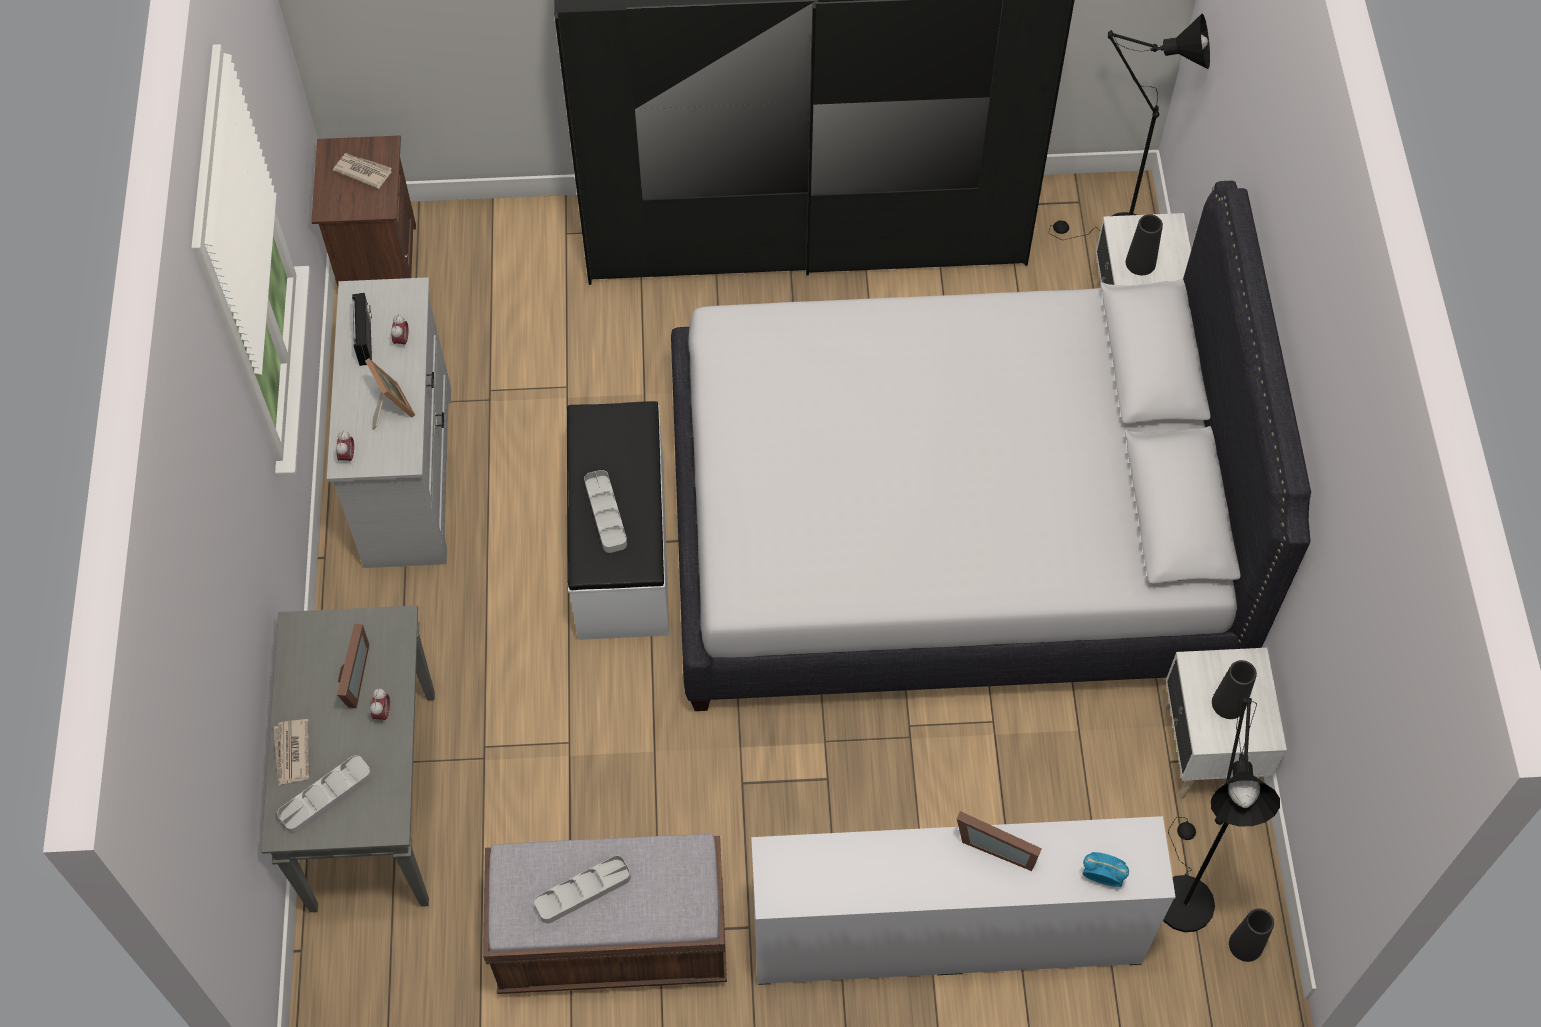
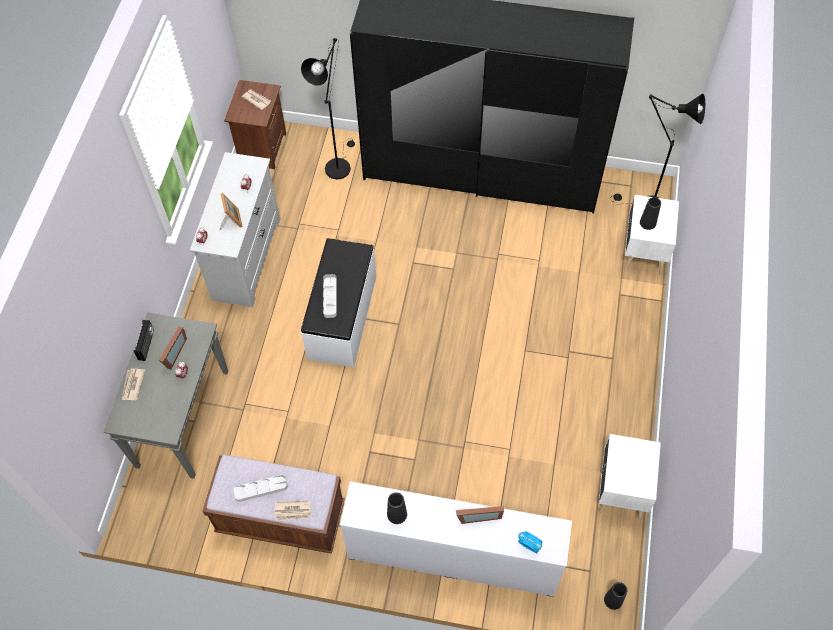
camera: 15 degrees right, 0 degrees up
grey tray [277,755,372,834] -> none
radio [352,293,372,366] -> radio moved to [134,320,154,361]
white bed [671,181,1311,711] -> none
picture frame [957,811,1042,871] -> picture frame turned 45 degrees counterclockwise [456,506,504,524]
black floor lamp [1163,697,1280,932] -> black floor lamp moved to [301,38,355,179]
black vase [1212,660,1257,719] -> black vase moved to [387,492,407,524]
none -> newspaper [275,501,311,521]

